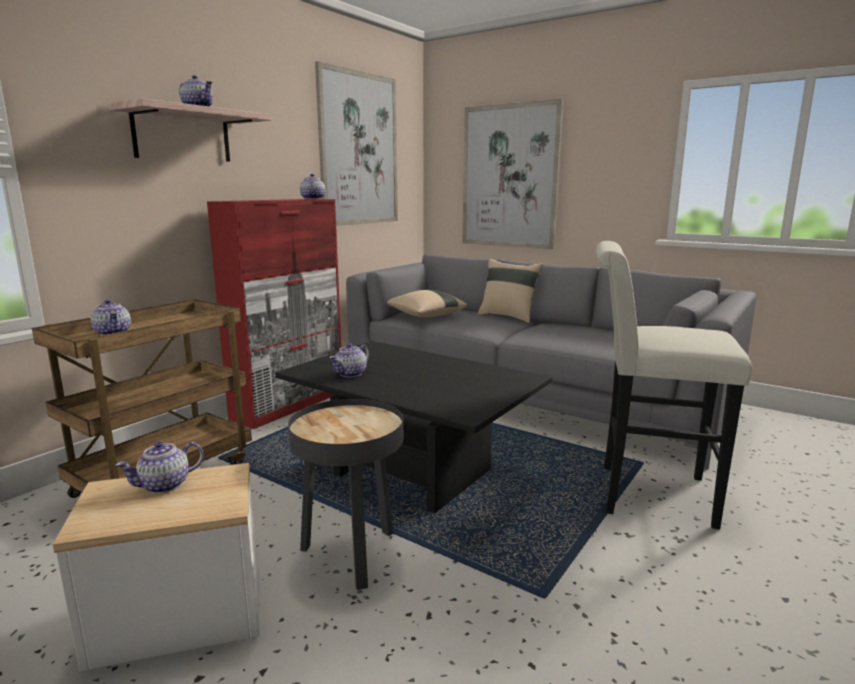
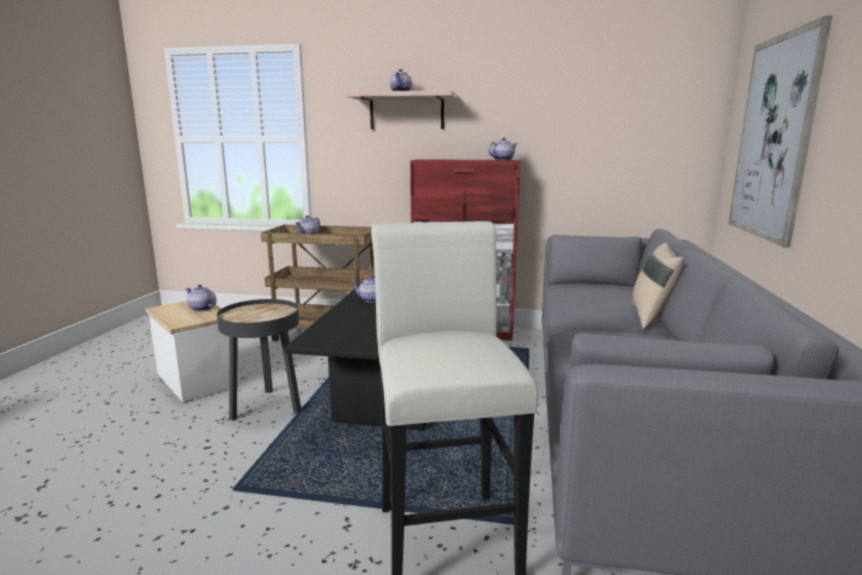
camera: 65 degrees right, 0 degrees up
picture [315,61,398,226] -> none
beige pillow [387,290,467,317] -> none

